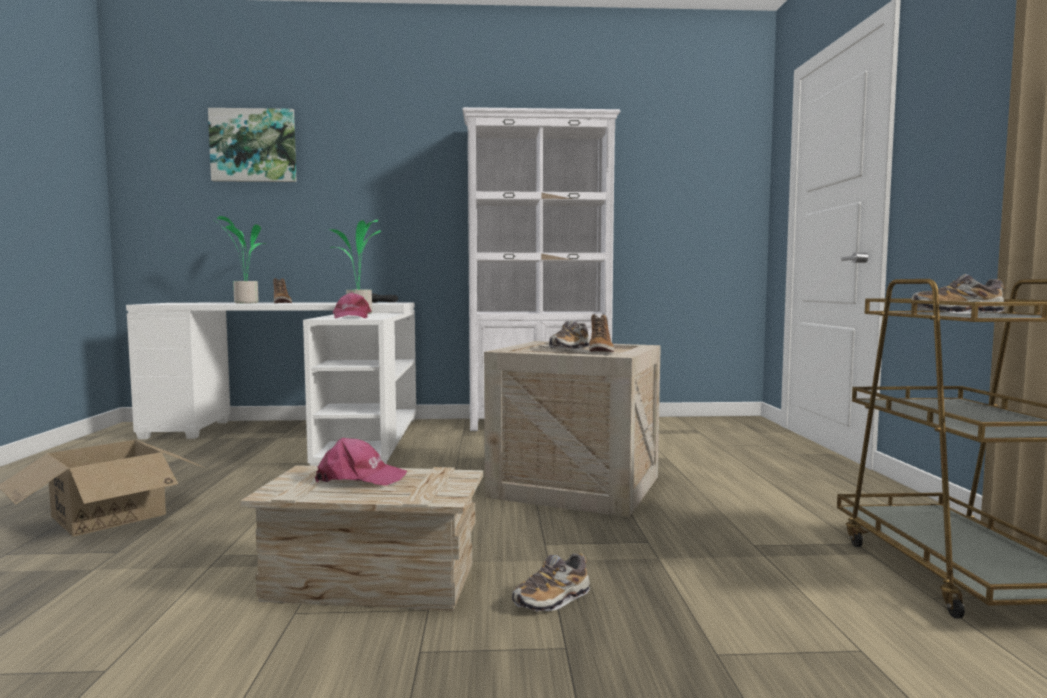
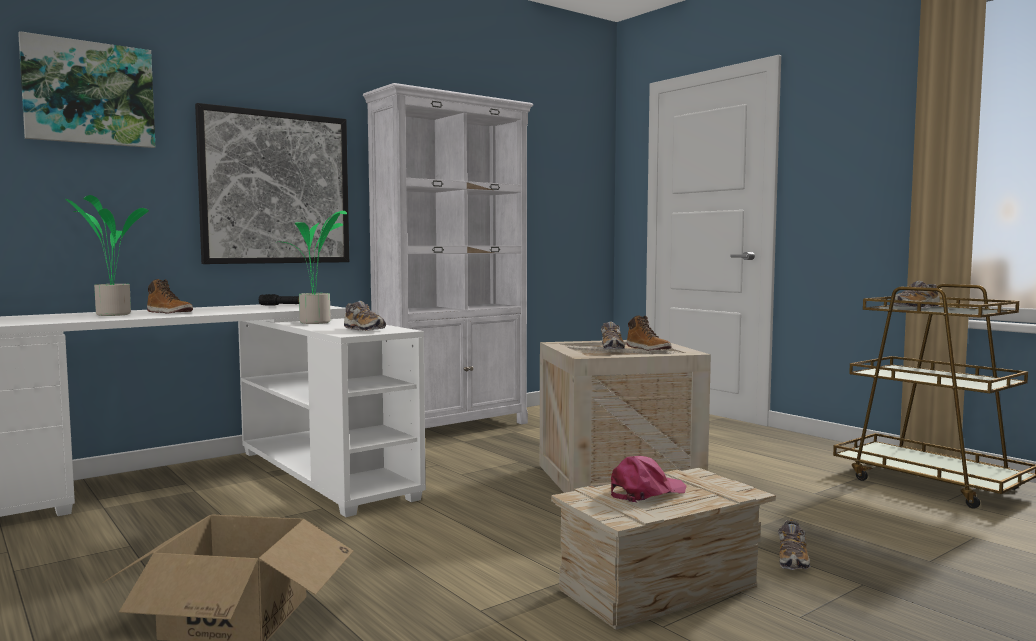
camera: 35 degrees left, 0 degrees up
pink cap [332,292,372,319] -> shoe [344,301,386,331]
none -> picture [195,103,349,264]

